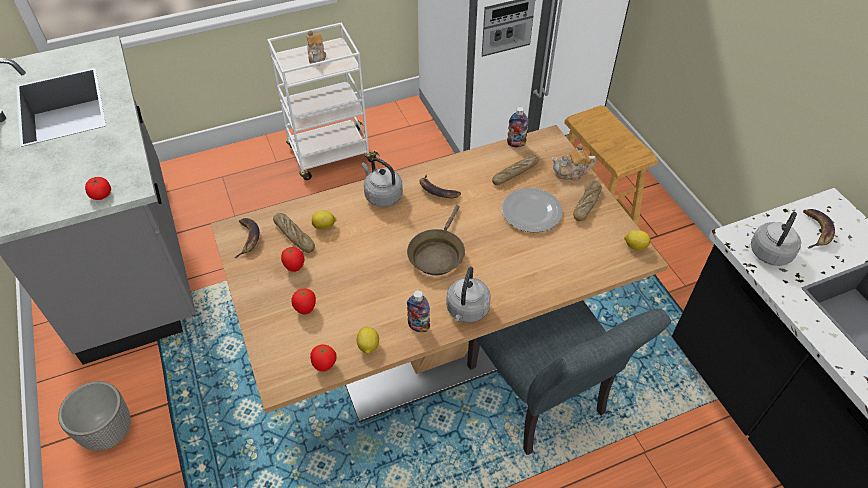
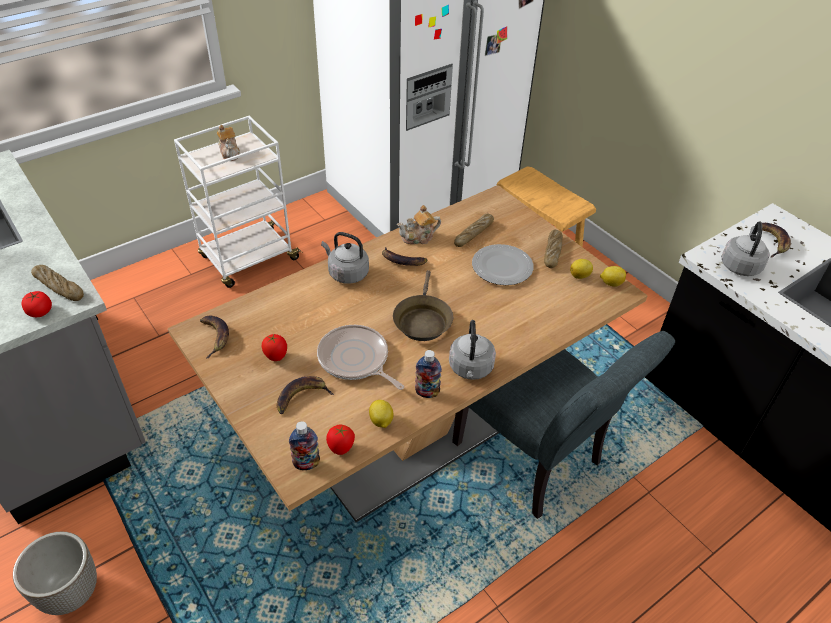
camera: 15 degrees left, 5 degrees down
bread [273,213,315,253] -> bread moved to [31,265,84,301]
tomato [292,289,316,314] -> banana [277,376,334,414]
lemon [312,210,336,230] -> lemon moved to [570,259,593,279]
bottle [507,107,529,147] -> bottle moved to [289,421,320,470]
teapot [552,144,596,181] -> teapot moved to [397,205,441,244]
none -> frying pan [317,325,404,390]

